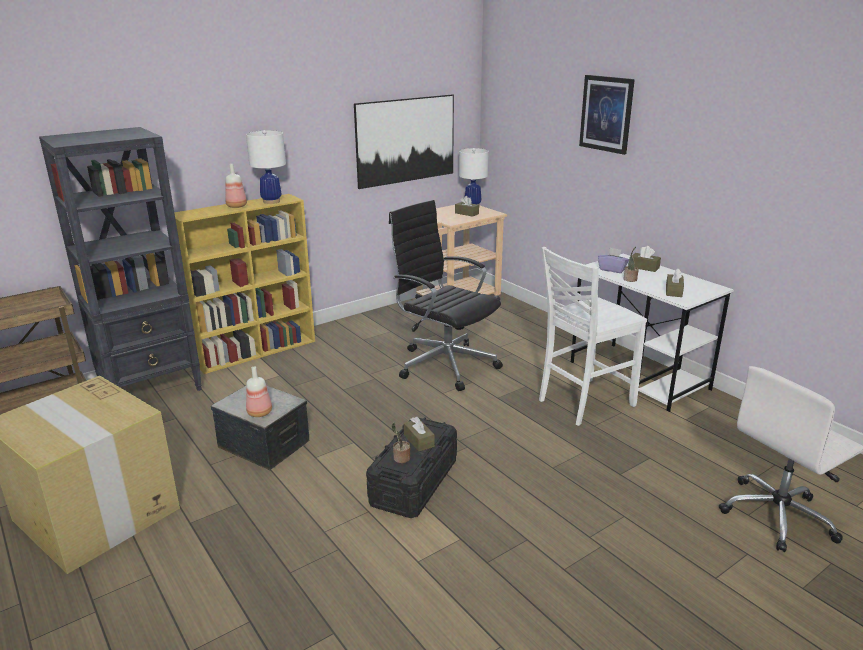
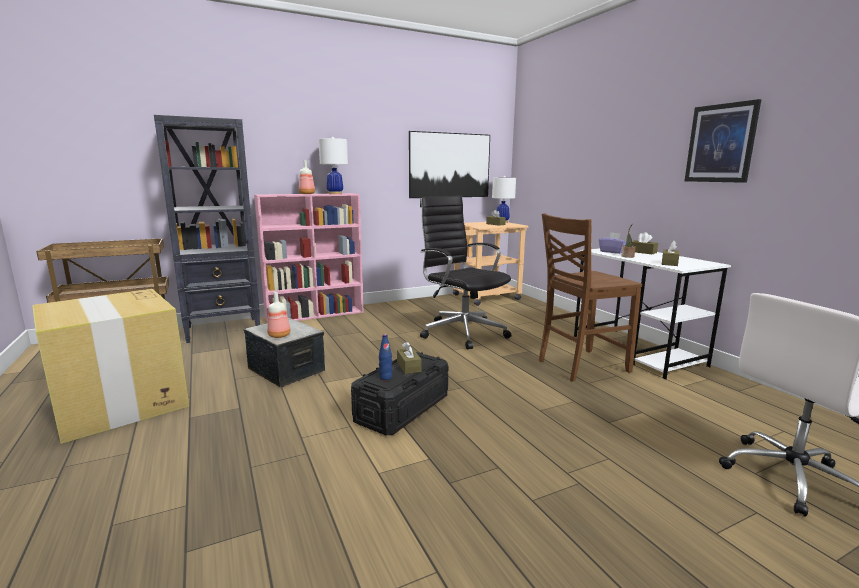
camera: 10 degrees right, 10 degrees down
yellow bookcase [174,194,315,374] -> pink bookcase [254,193,364,323]
potted plant [392,422,410,463] -> blue bottle [379,334,392,380]
white chair [539,247,647,426] -> brown chair [539,213,642,382]
picture [579,75,635,155] -> picture moved to [684,99,762,183]

